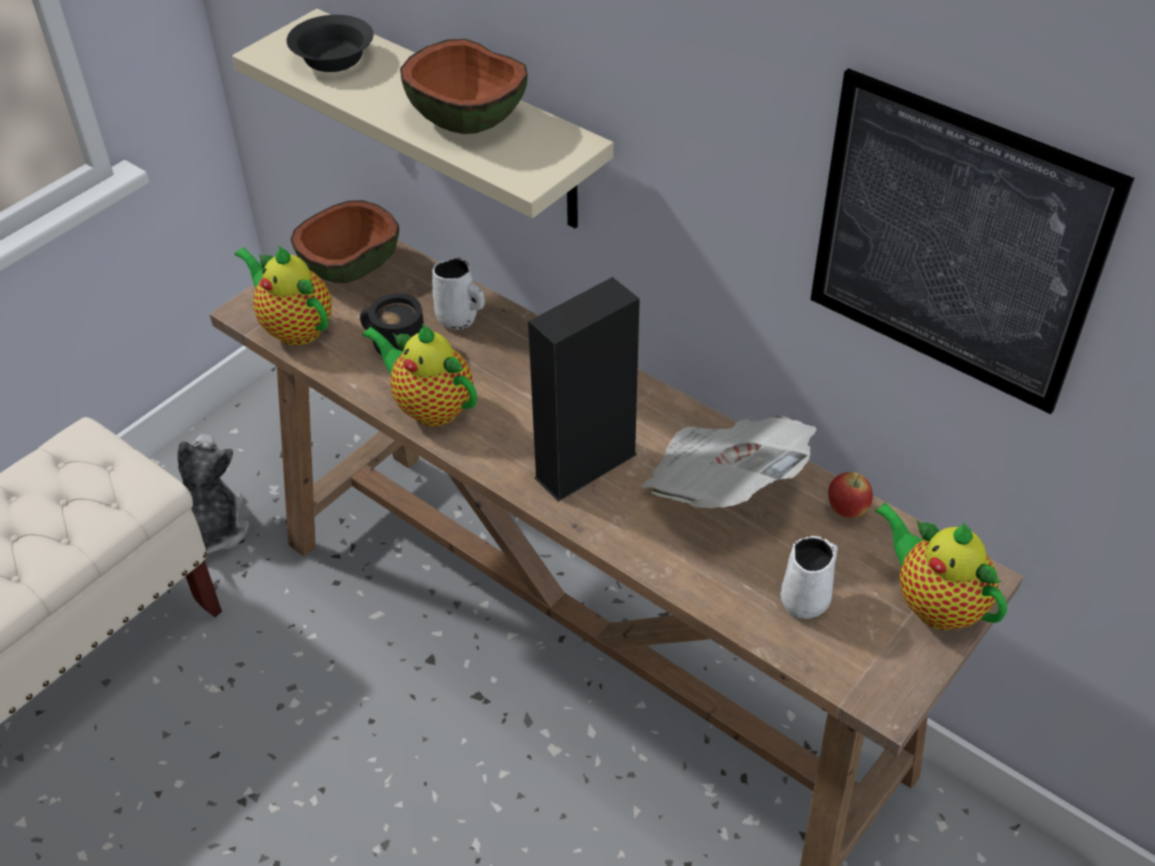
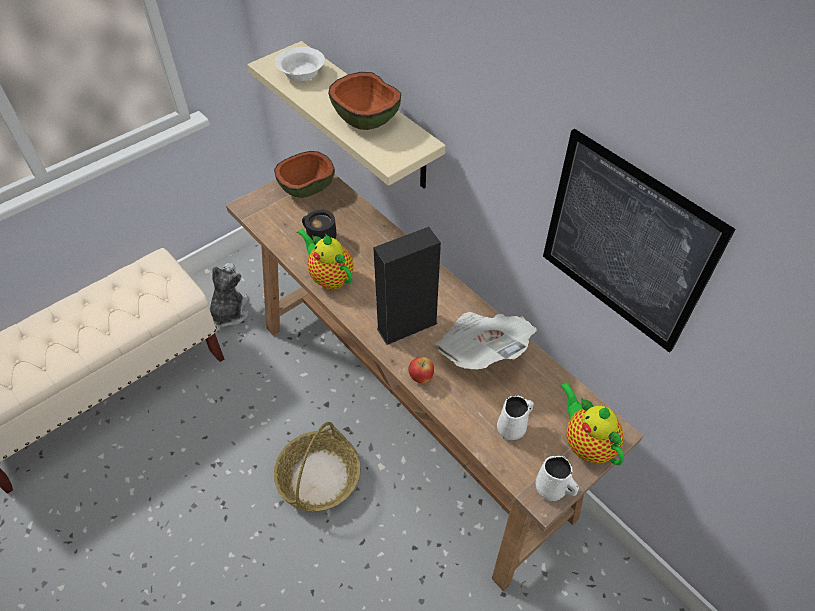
camera: 10 degrees right, 5 degrees up
teapot [235,245,332,346] -> none
black bowl [287,15,374,72] -> white bowl [275,47,325,81]
white mug [432,257,485,330] -> white mug moved to [536,456,579,501]
apple [828,472,873,518] -> apple moved to [408,357,434,384]
none -> basket [274,422,360,511]

